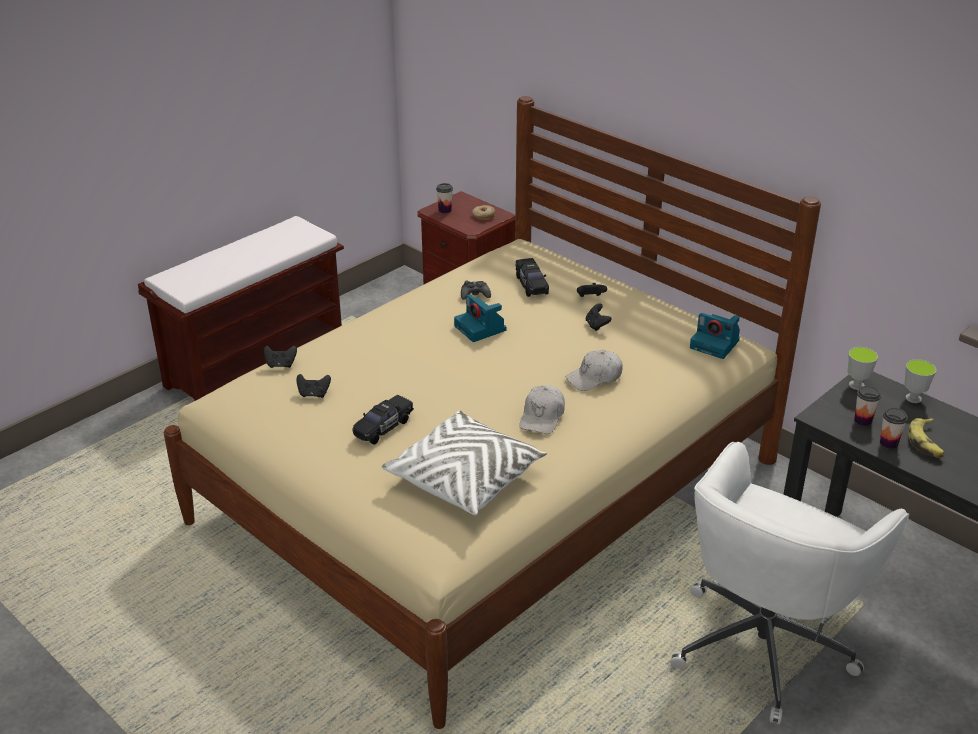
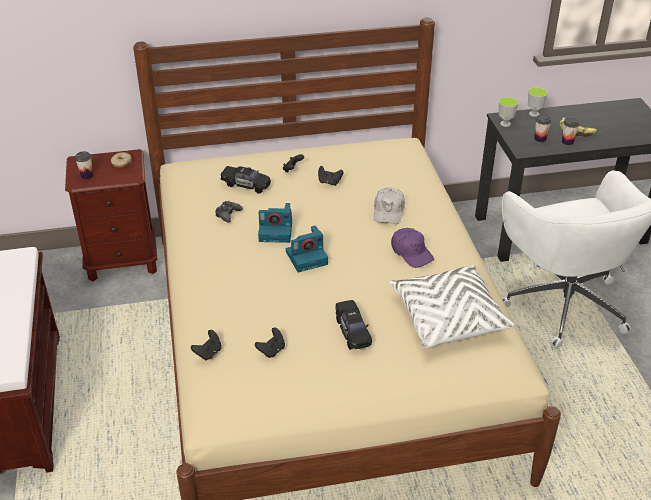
camera: 55 degrees left, 5 degrees up
white cap [519,385,565,434] -> purple cap [391,228,434,268]
camera [690,313,740,359] -> camera moved to [286,226,328,272]

